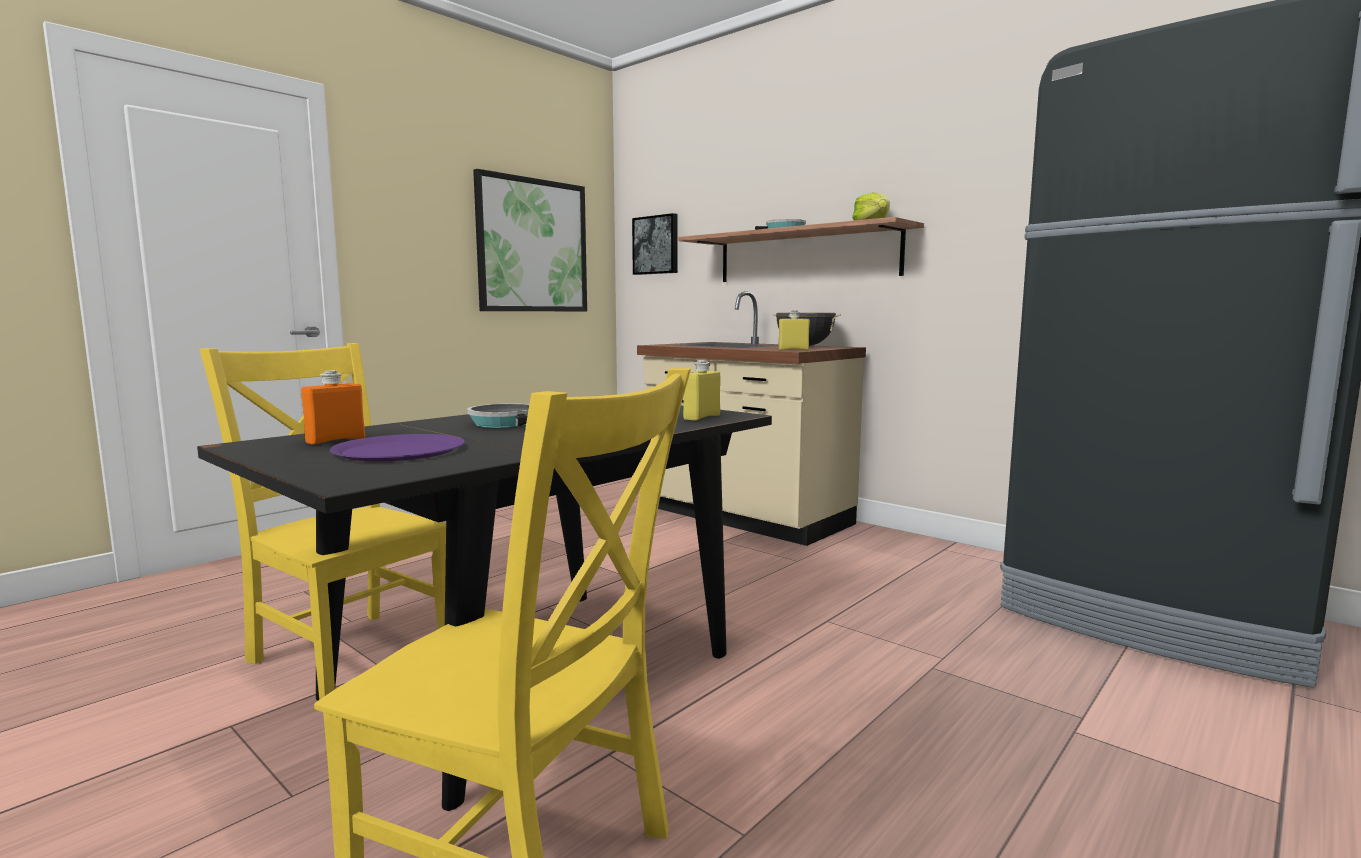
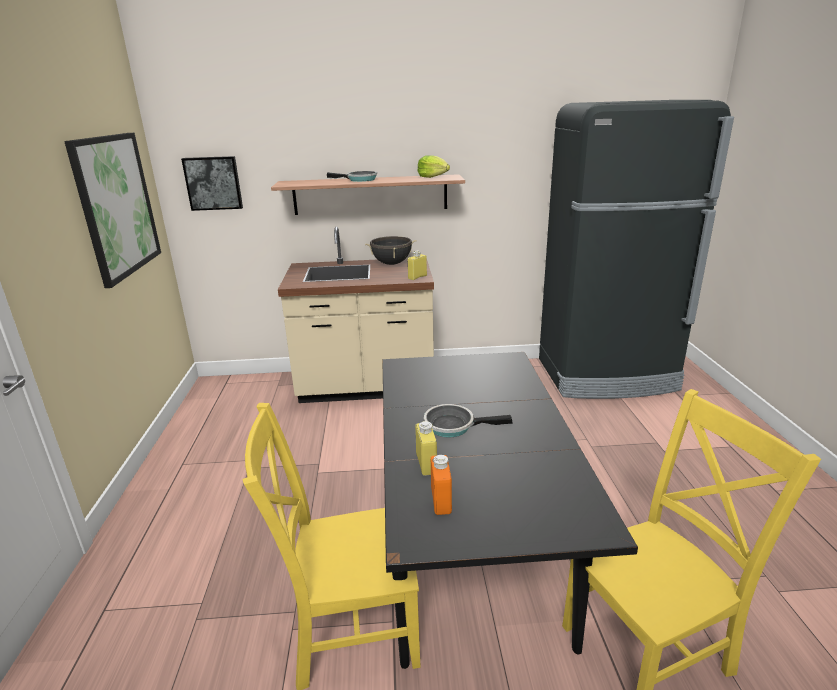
camera: 45 degrees left, 15 degrees up
purple plate [330,434,465,461] -> none
yellow bottle [683,360,720,421] -> yellow bottle moved to [415,421,437,476]

